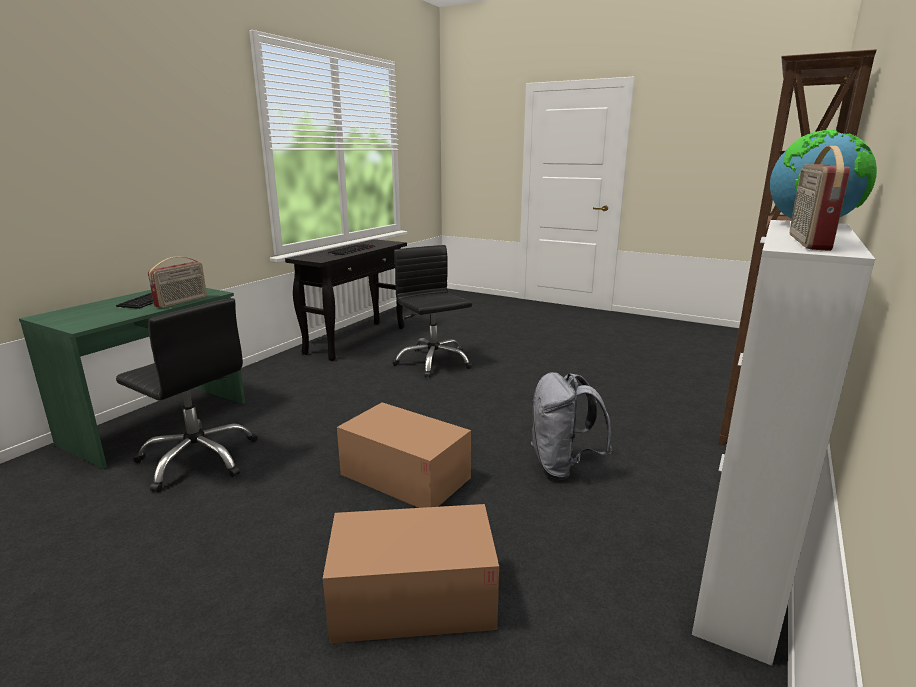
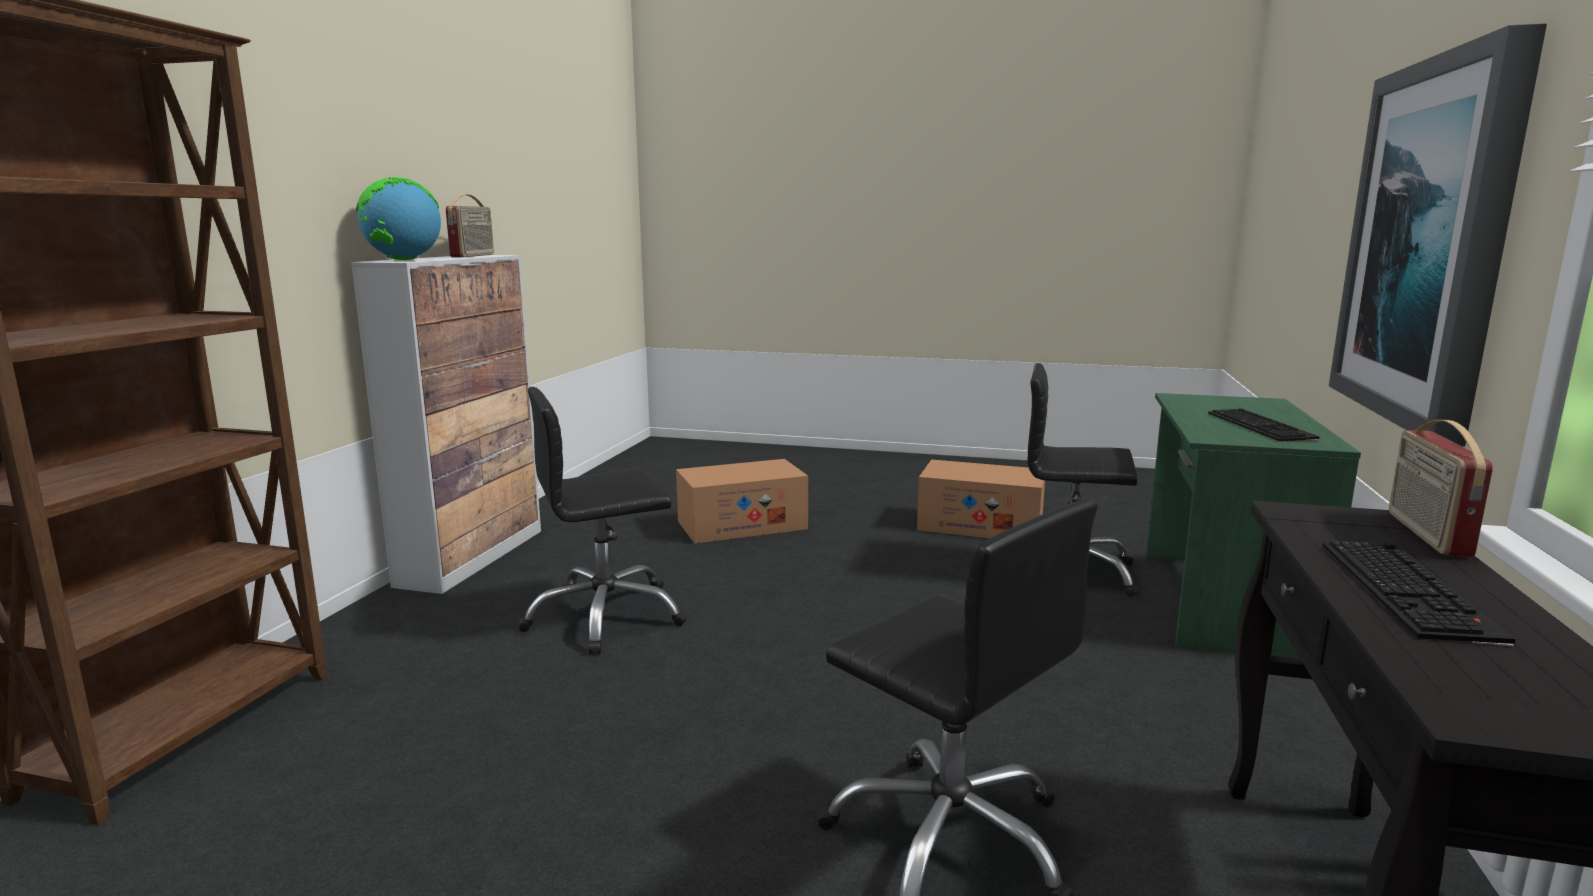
camera: 165 degrees right, 5 degrees down
radio [148,257,207,308] -> radio moved to [1389,420,1493,557]
cardboard box [337,402,471,508] -> cardboard box moved to [917,459,1045,538]
grey backpack [531,372,612,479] -> black office chair [518,387,687,654]
none -> picture [1329,23,1547,447]

